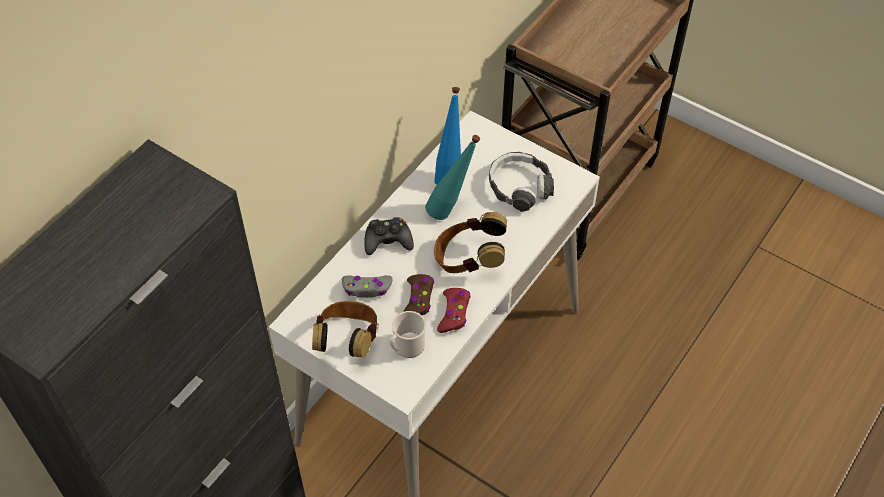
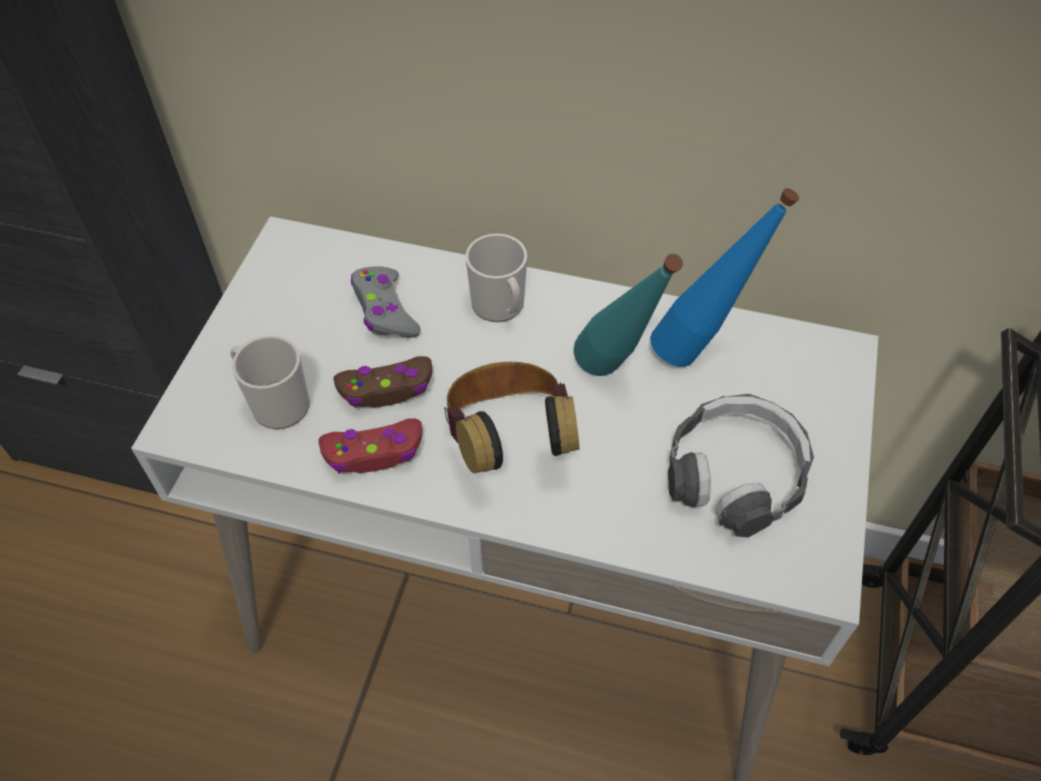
camera: 70 degrees right, 0 degrees up
headphones [312,301,378,358] -> none
black game controller [364,217,414,255] -> mug [465,234,527,322]

